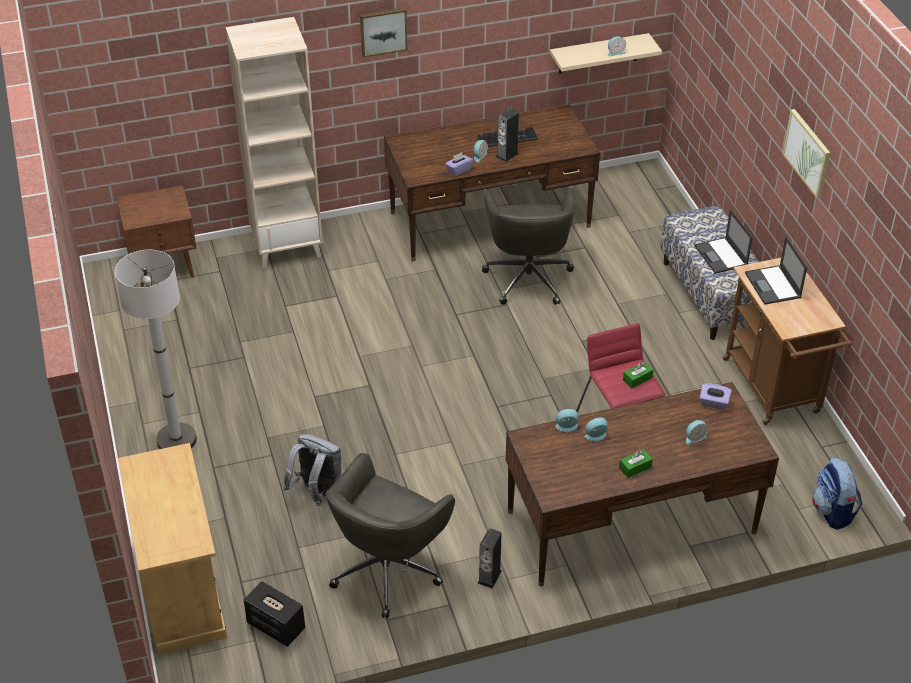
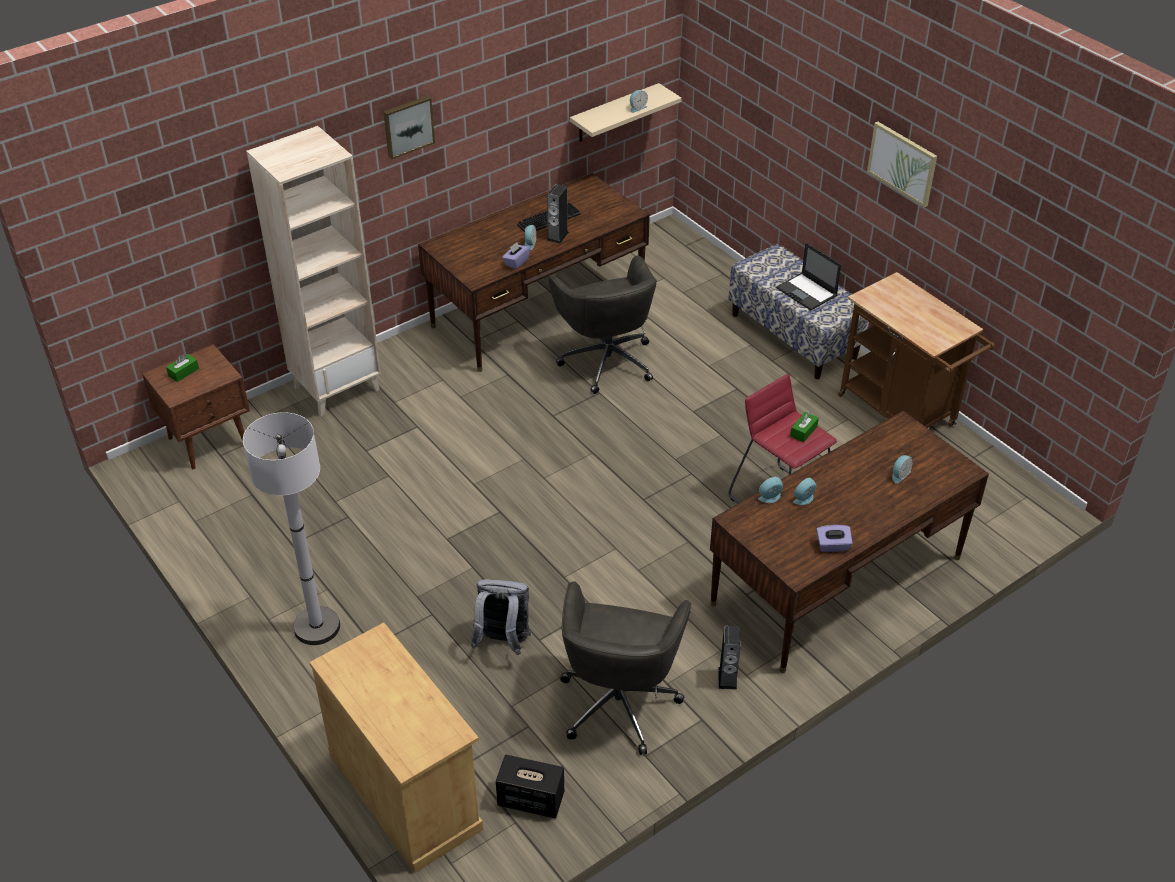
camera: 20 degrees left, 0 degrees up
green tissue box [619,449,653,478] -> green tissue box moved to [166,354,199,382]
purple tissue box [700,383,732,410] -> purple tissue box moved to [816,525,853,552]
laptop [745,236,807,305] -> none
backpack [812,457,862,530] -> none

